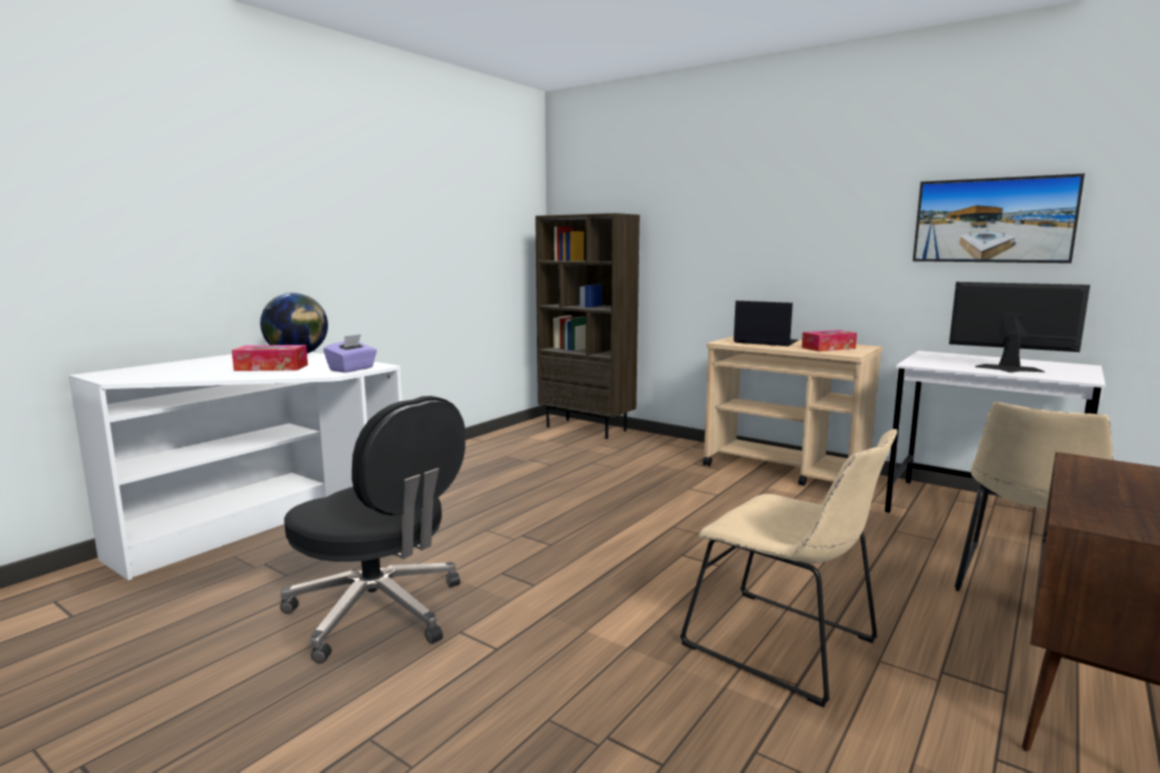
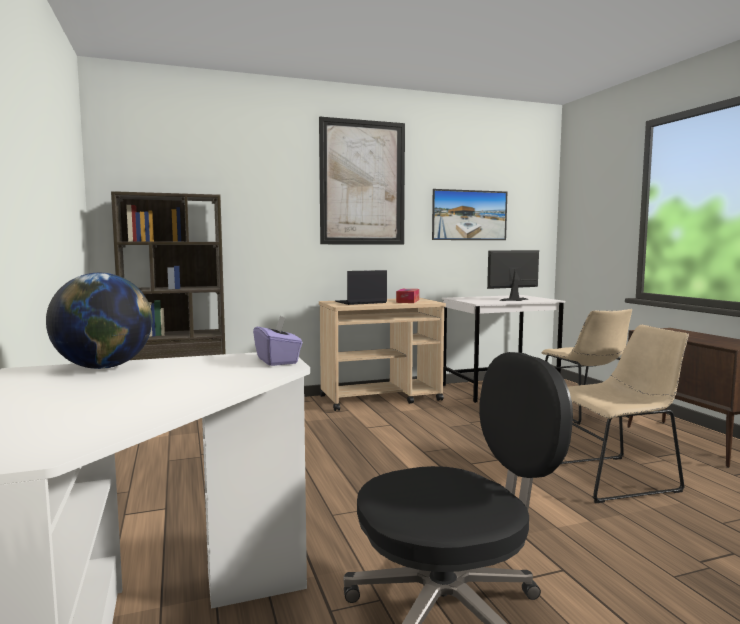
camera: 55 degrees left, 5 degrees down
tissue box [232,345,308,371] -> none
none -> picture [319,116,405,244]

